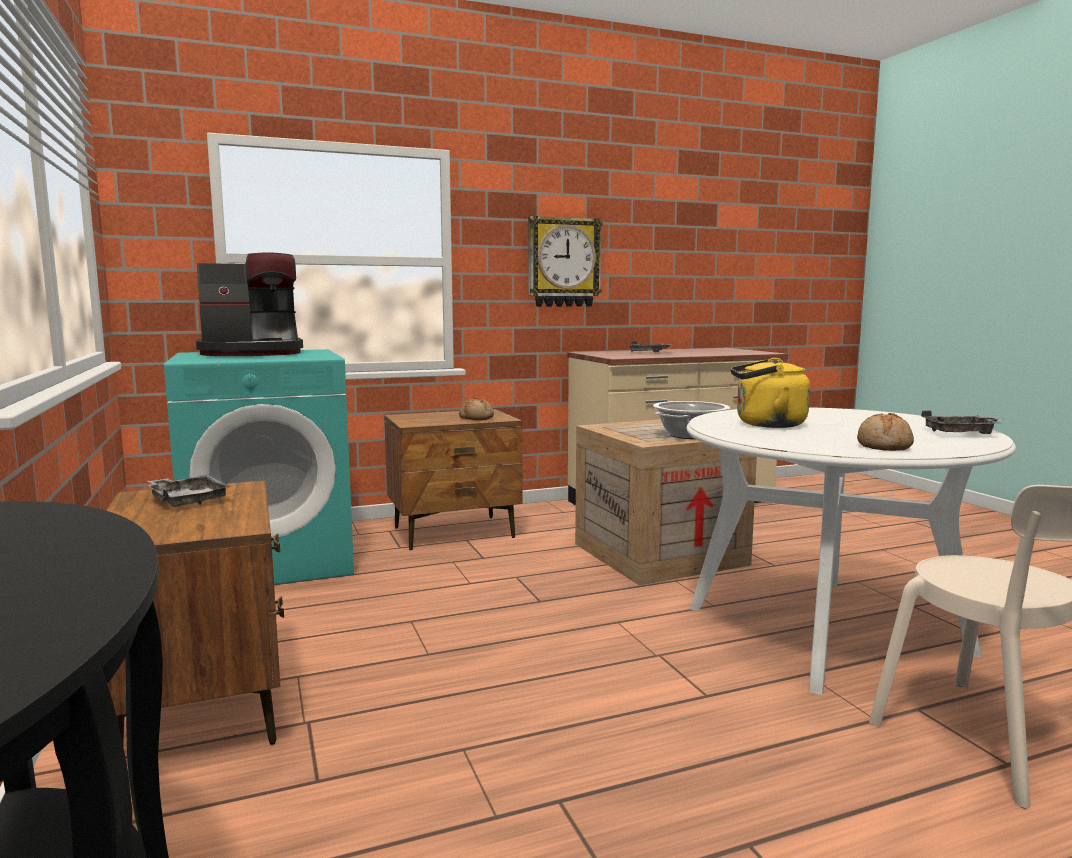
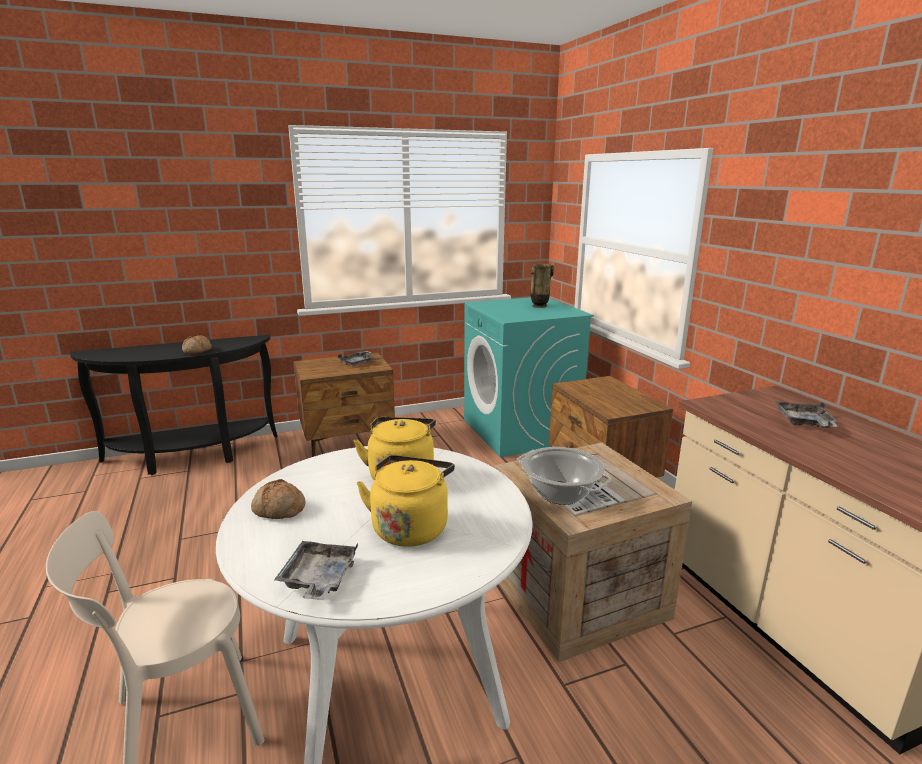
camera: 90 degrees right, 10 degrees up
coffee machine [196,253,303,356] -> vase [530,263,554,308]
bread [459,398,494,420] -> bread moved to [182,335,212,354]
wall clock [528,216,603,307] -> none
none -> yellow kettle [357,455,455,547]

